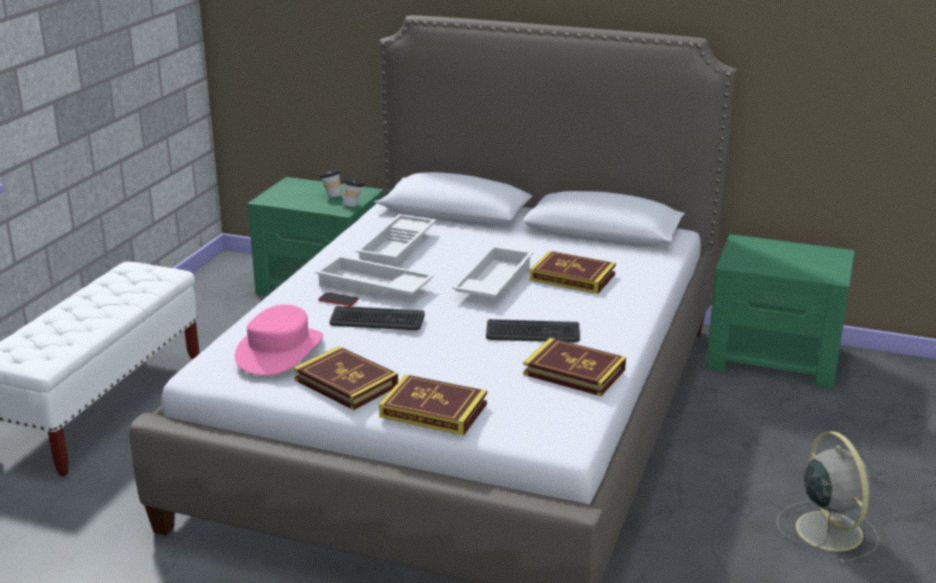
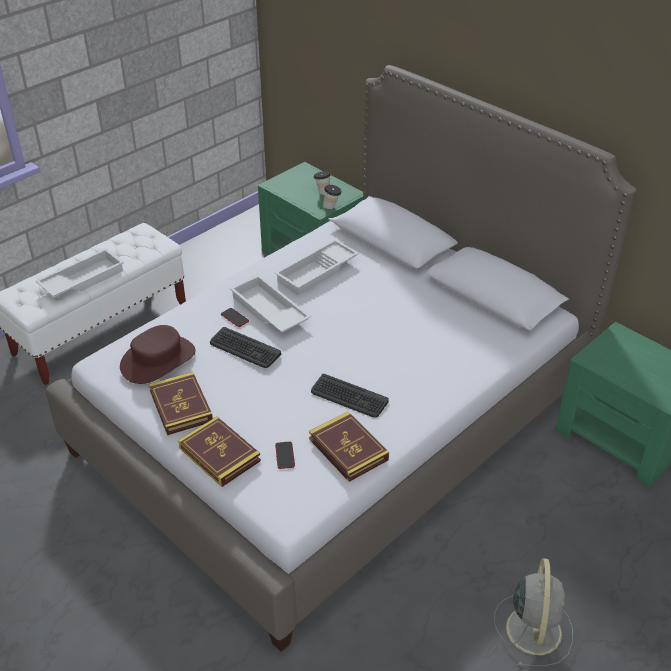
camera: 25 degrees right, 15 degrees up
pink hat [235,305,323,376] -> brown hat [120,325,196,384]
white tray [452,246,533,298] -> white tray moved to [36,249,124,297]
book [530,251,616,294] -> none
none -> phone [275,442,295,469]

